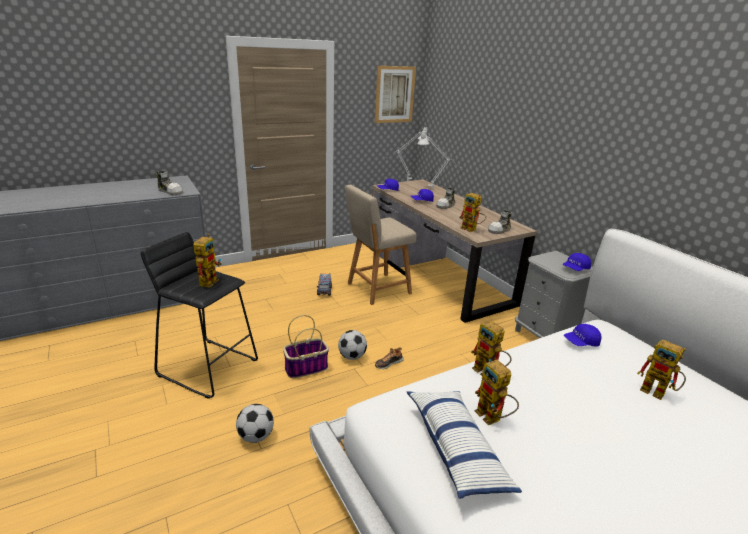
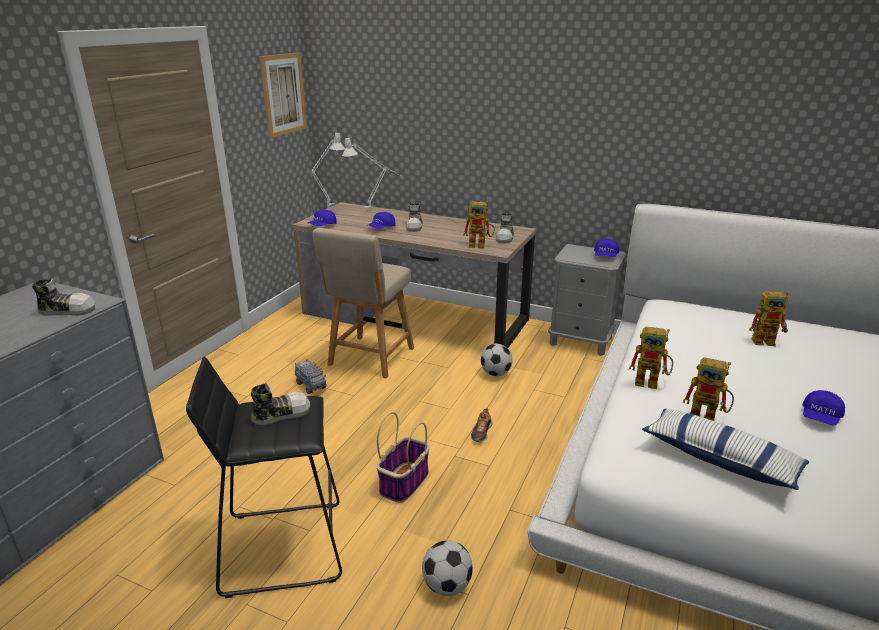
camera: 35 degrees left, 0 degrees up
toy robot [194,234,222,288] -> shoe [250,383,310,425]
football [338,330,367,360] -> football moved to [481,344,513,376]
blue cap [564,324,601,347] -> blue cap moved to [802,390,845,426]

